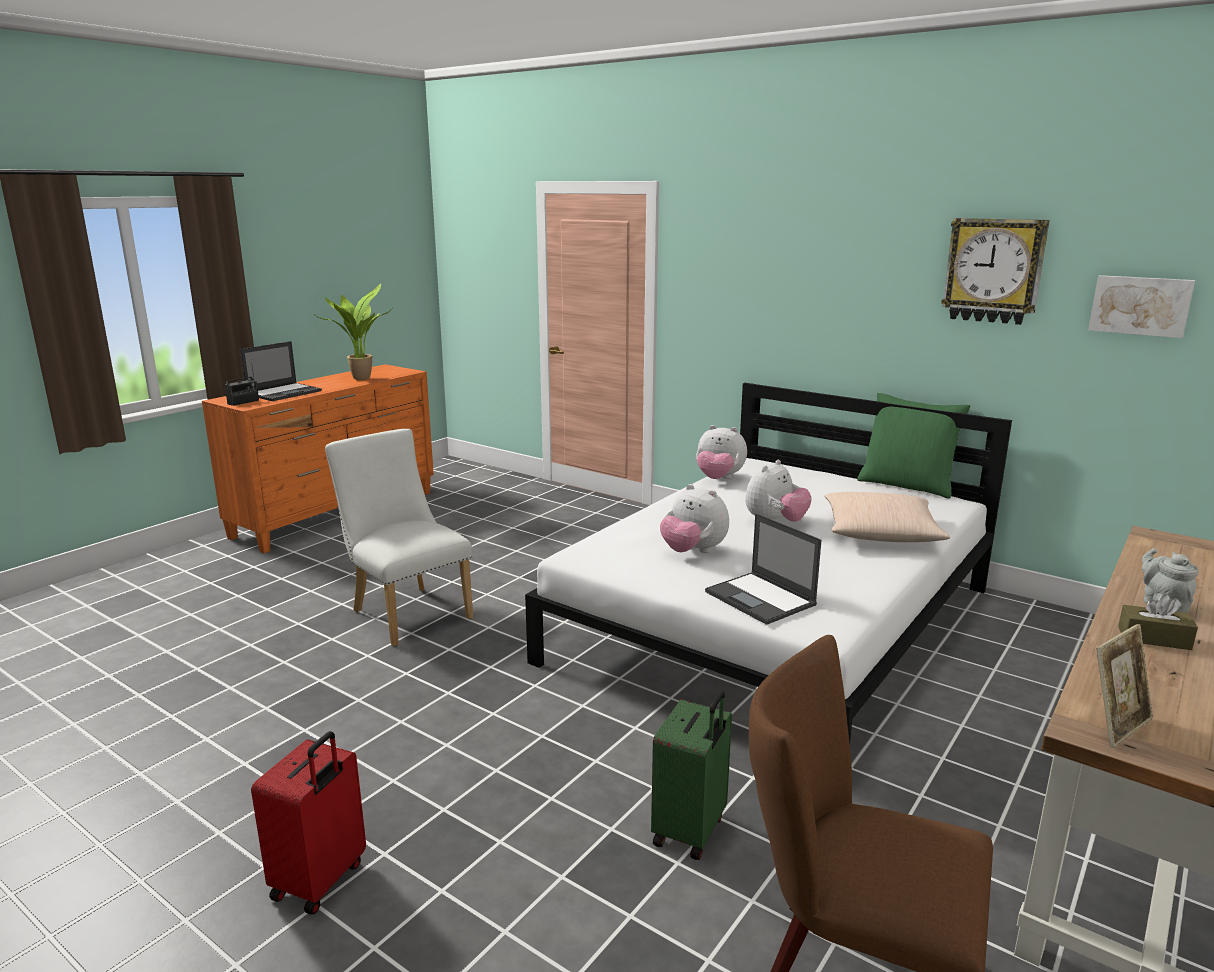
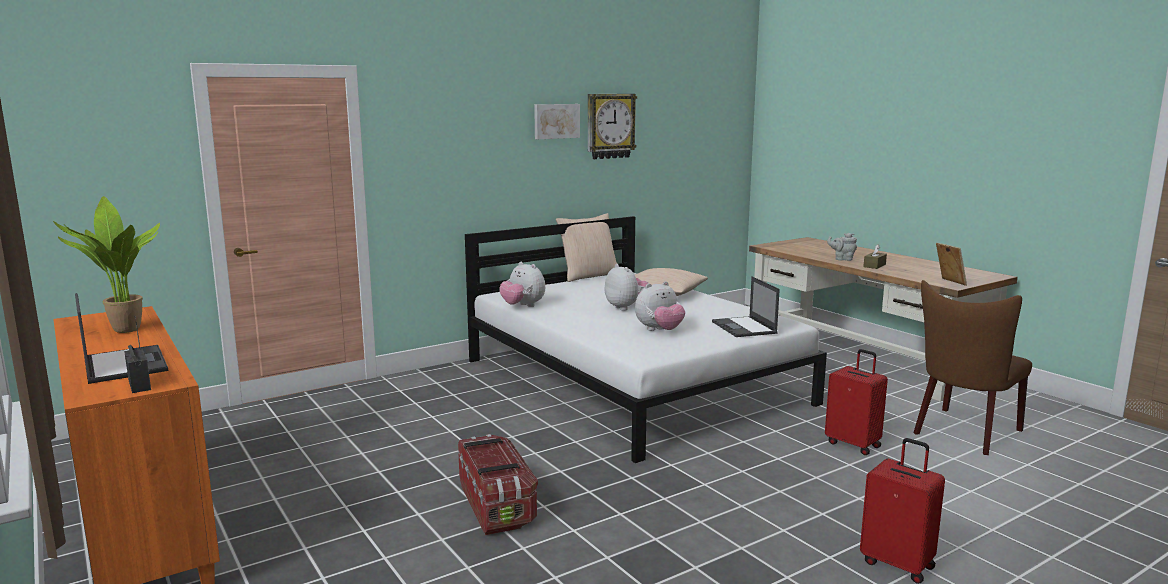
camera: 70 degrees left, 5 degrees down
white chair [325,429,473,646] -> storage box [458,434,538,535]
green suitcase [651,691,732,860] -> red suitcase [825,349,888,455]
plush toy [696,425,747,479] -> plush toy turned 90 degrees clockwise [500,262,545,307]
laptop [705,513,821,625] -> laptop turned 90 degrees clockwise [712,276,780,337]
green pillow [857,393,970,499] -> beige pillow [556,213,617,282]
picture [1088,275,1195,338] -> picture moved to [534,104,580,139]

